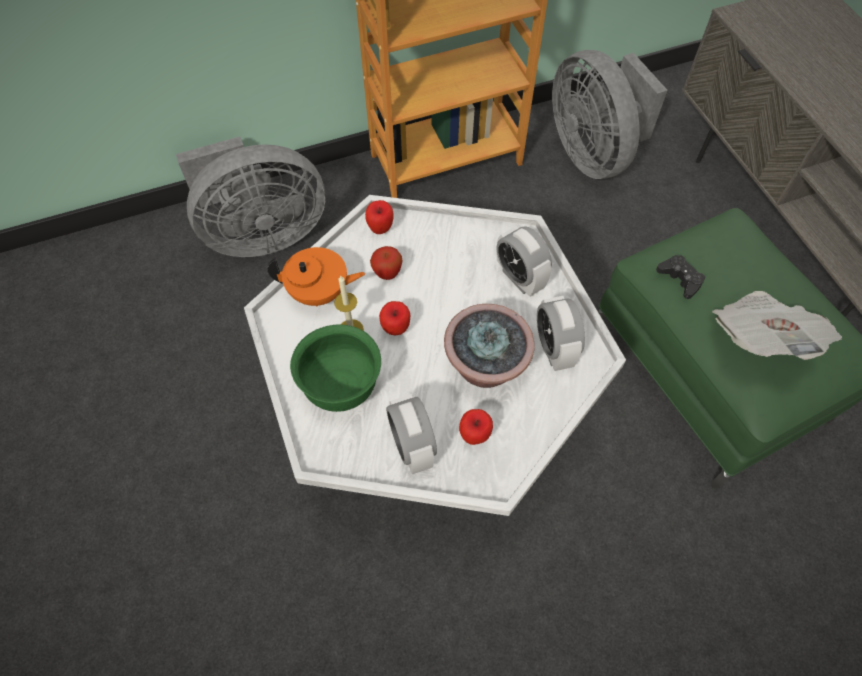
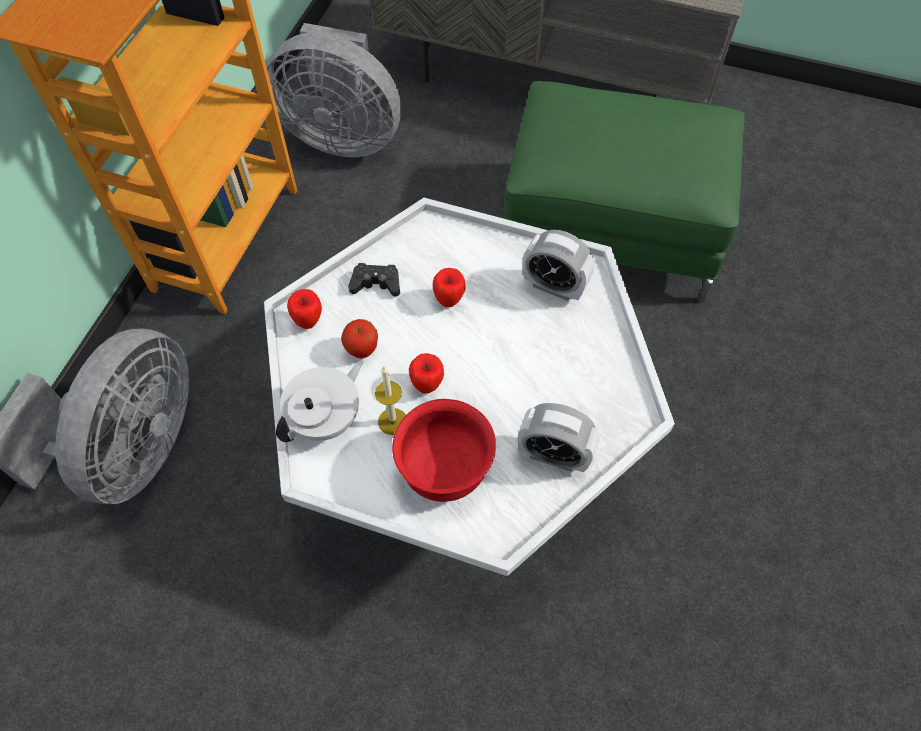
camera: 50 degrees left, 0 degrees up
orange teapot [268,247,365,306] -> white teapot [276,360,363,442]
green bowl [290,325,381,412] -> red bowl [392,399,496,502]
potted plant [444,304,534,388] -> none
apple [459,409,493,445] -> apple moved to [433,268,465,307]
alarm clock [497,226,552,296] -> none
black game controller [656,255,705,299] -> black game controller moved to [348,263,400,297]
newspaper [712,291,842,360] -> none

